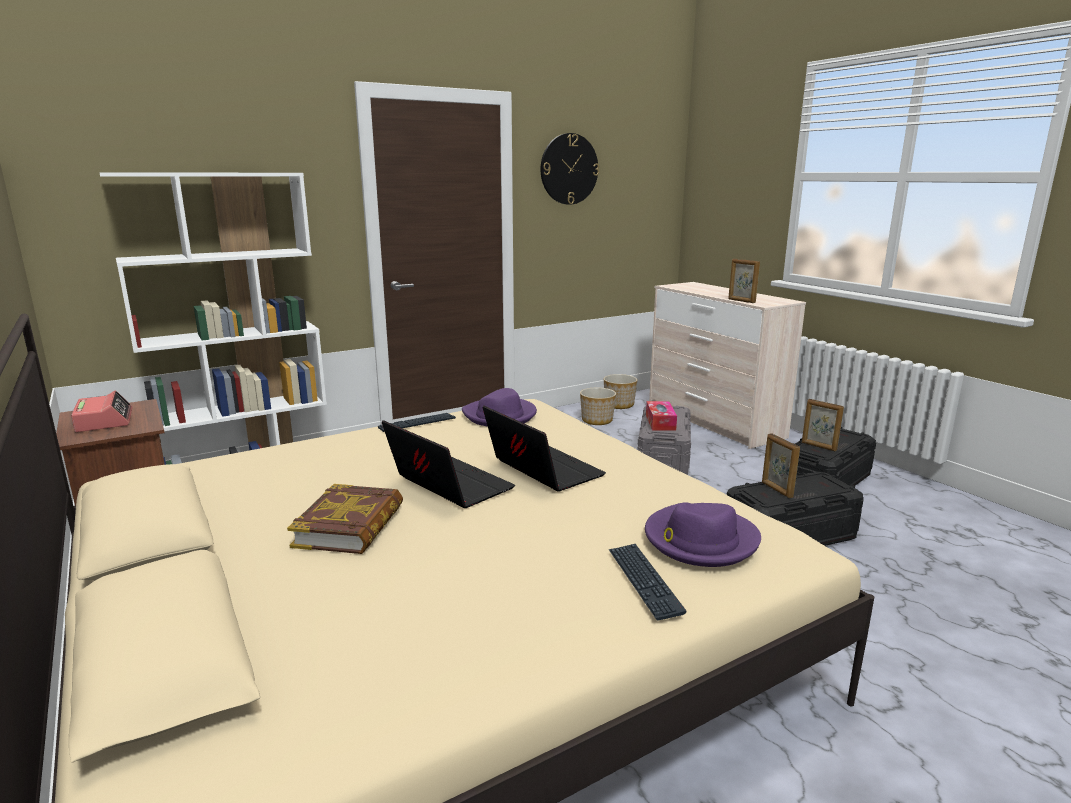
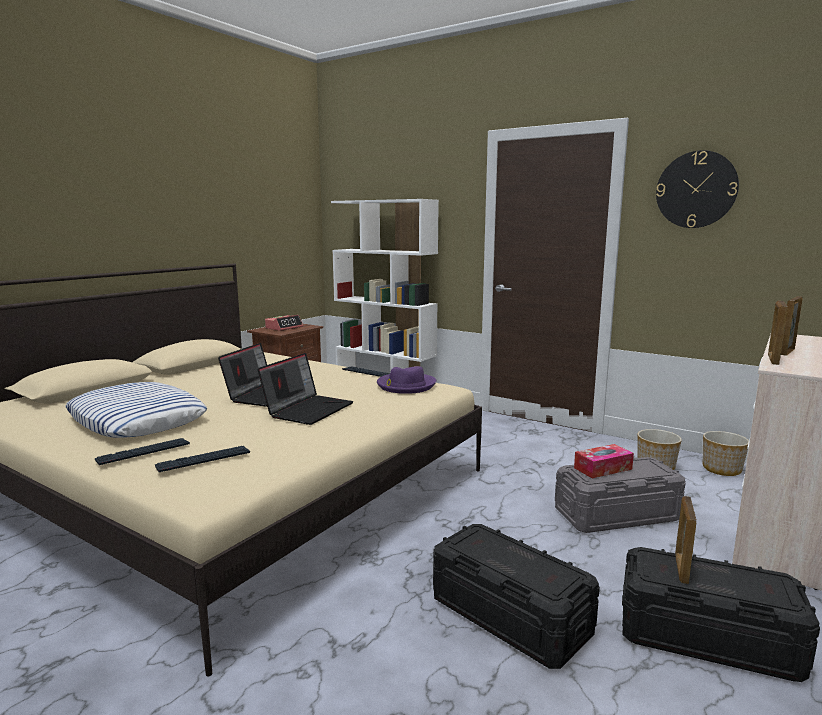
camera: 65 degrees right, 5 degrees down
book [287,484,403,554] -> none
purple hat [645,502,761,567] -> keyboard [155,446,250,472]
picture frame [762,433,800,498] -> picture frame moved to [781,296,803,355]
none -> pillow [65,382,207,438]

